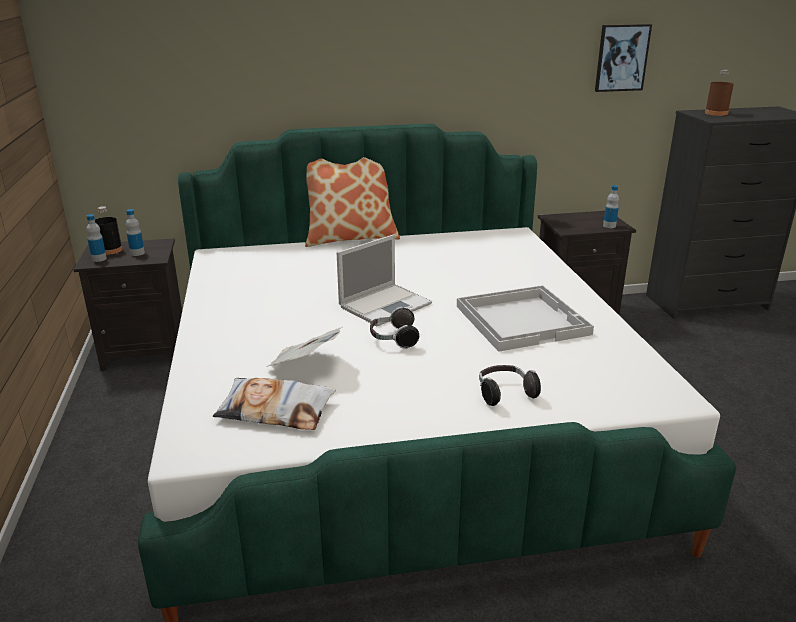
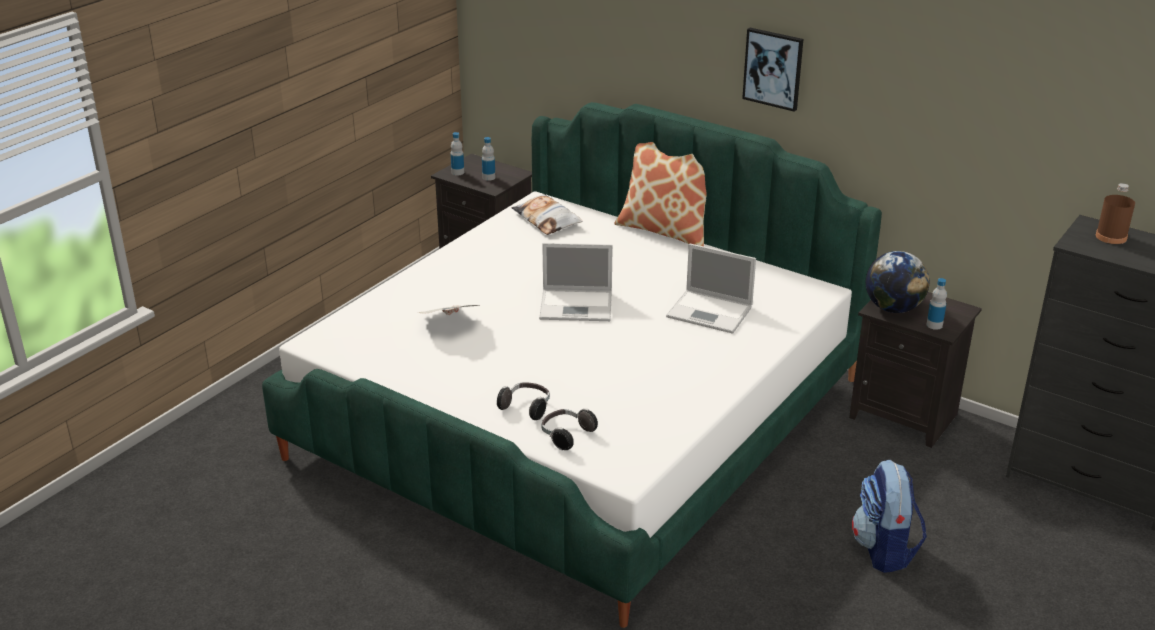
camera: 45 degrees right, 5 degrees up
black bottle [95,206,123,255] -> none
pillow [213,378,336,430] -> pillow moved to [512,194,583,235]
headphones [370,307,419,349] -> headphones moved to [542,408,598,450]
white tray [457,285,594,352] -> none
picture [595,24,652,92] -> picture moved to [742,28,803,112]
none -> laptop [666,244,756,334]
none -> backpack [852,460,927,573]
none -> globe [866,251,929,313]

